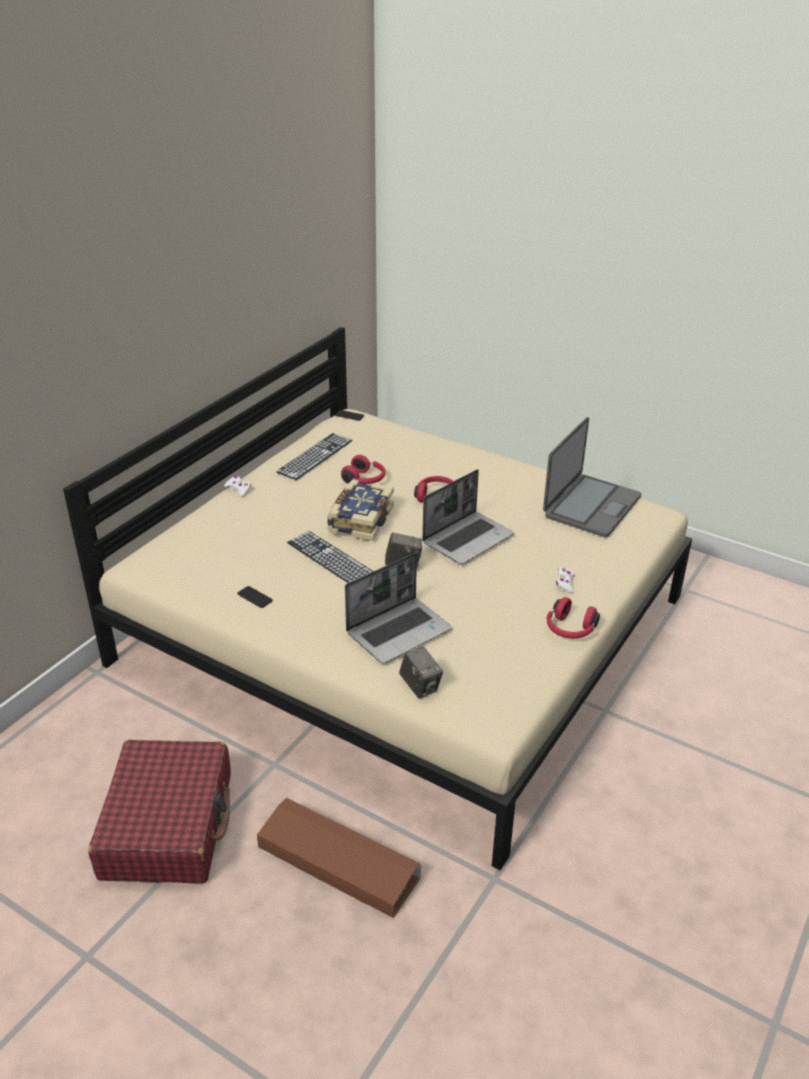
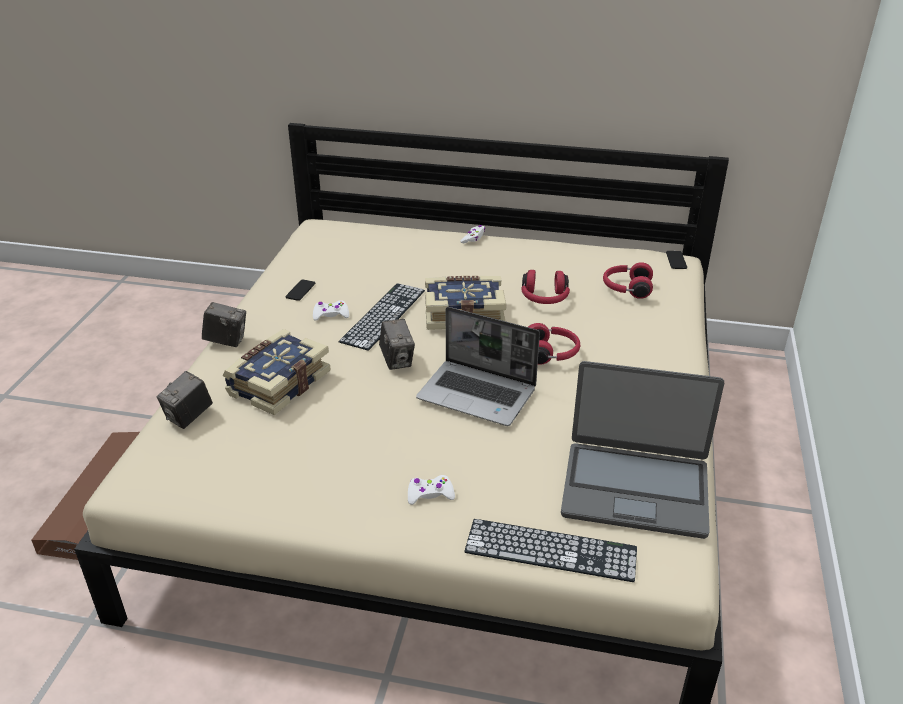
camera: 70 degrees right, 0 degrees up
red suitcase [88,740,231,884] -> none
keyboard [276,433,353,480] -> keyboard moved to [464,519,637,582]
laptop [345,553,452,664] -> book [223,329,331,415]
red headphones [547,597,600,639] -> red headphones moved to [603,262,653,299]
none -> camera [202,302,246,347]
none -> white game controller [313,301,349,321]

